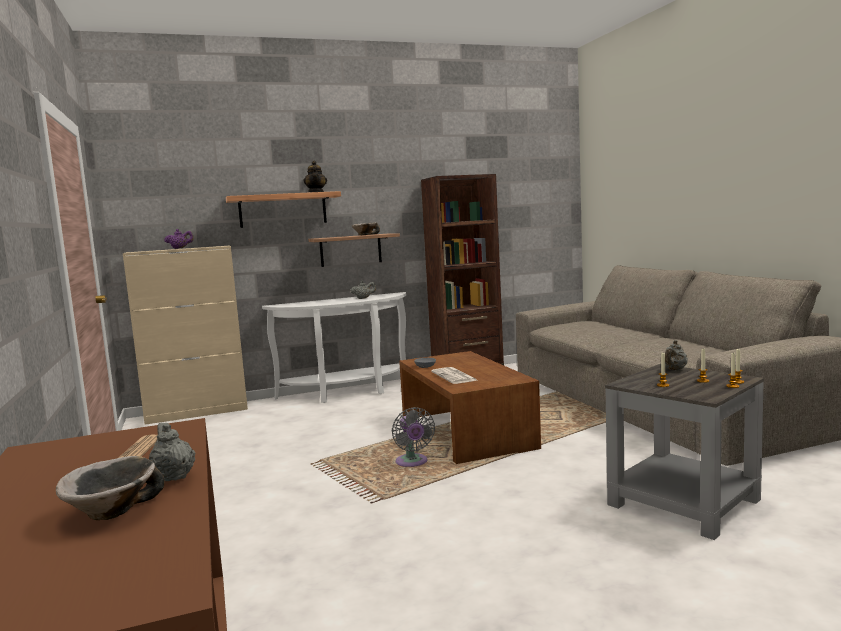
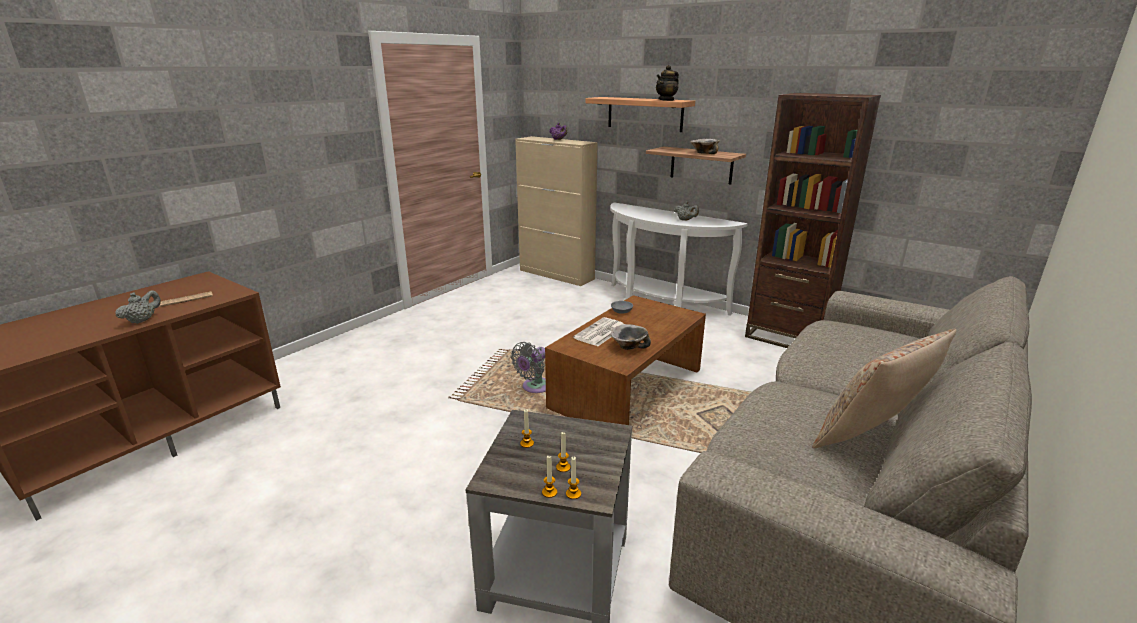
camera: 55 degrees right, 15 degrees up
bowl [56,456,165,520] -> bowl moved to [611,324,651,350]
grey teapot [665,340,688,370] -> none
none -> beige pillow [812,329,957,448]

